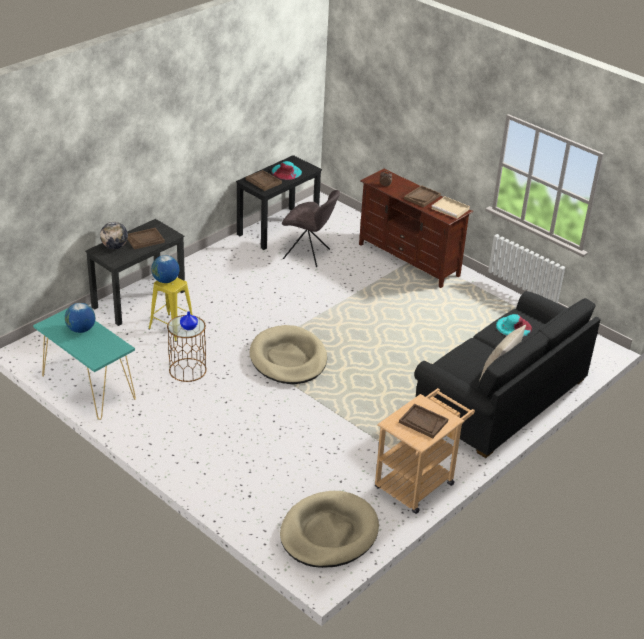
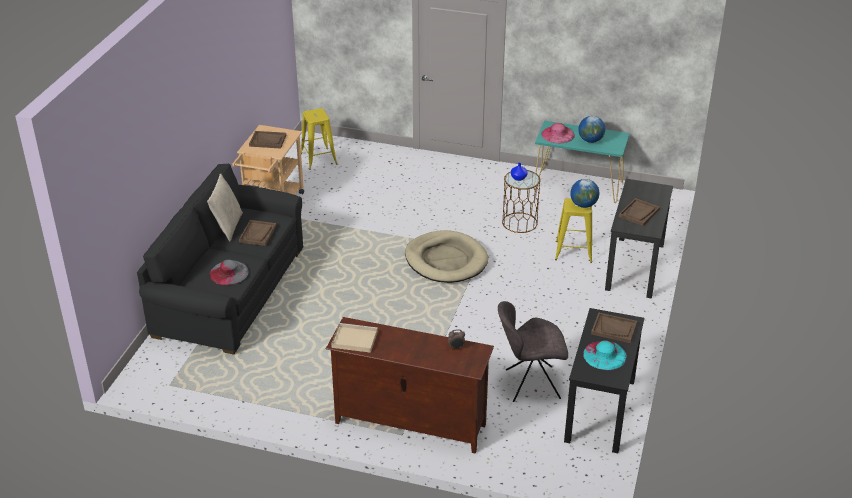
camera: 155 degrees right, 0 degrees up
globe [100,222,128,249] -> none
beige dog bed [280,491,379,568] -> yellow stool [301,108,338,170]
brown tray [404,185,441,207] -> brown tray moved to [239,220,276,246]
turquoise hat [496,314,532,337] -> grey hat [209,260,249,285]
none -> pink hat [541,123,575,143]

